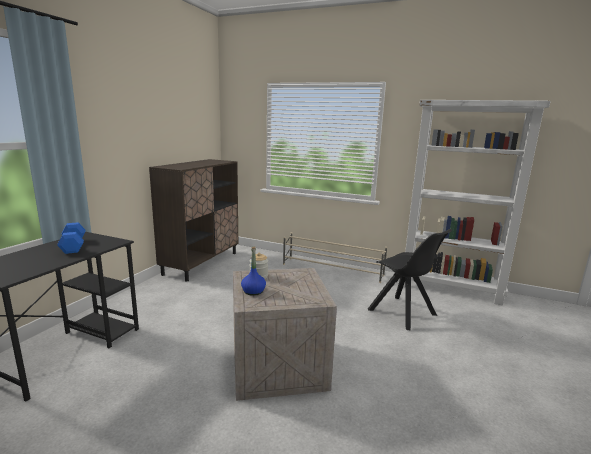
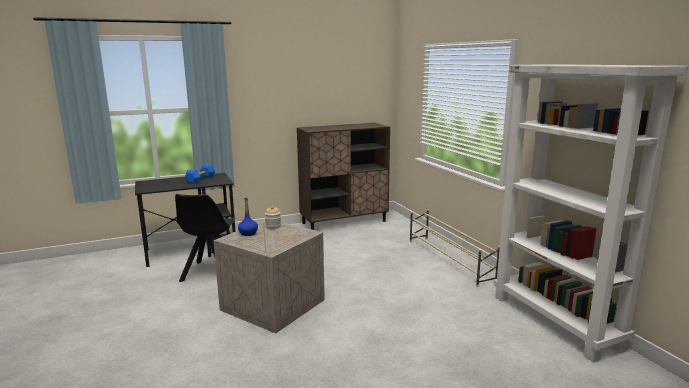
camera: 45 degrees right, 0 degrees up
black chair [368,229,452,331] -> black chair moved to [175,194,235,282]

